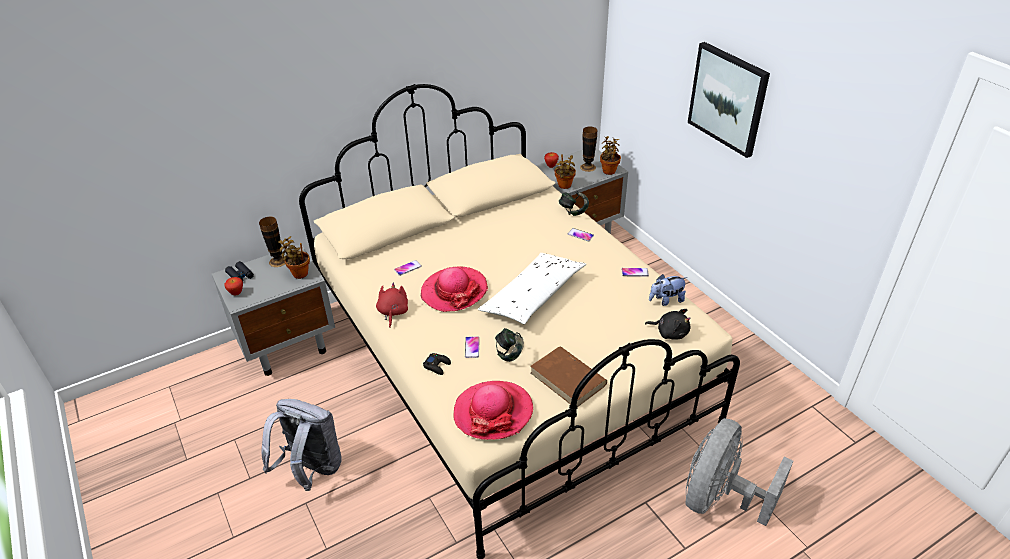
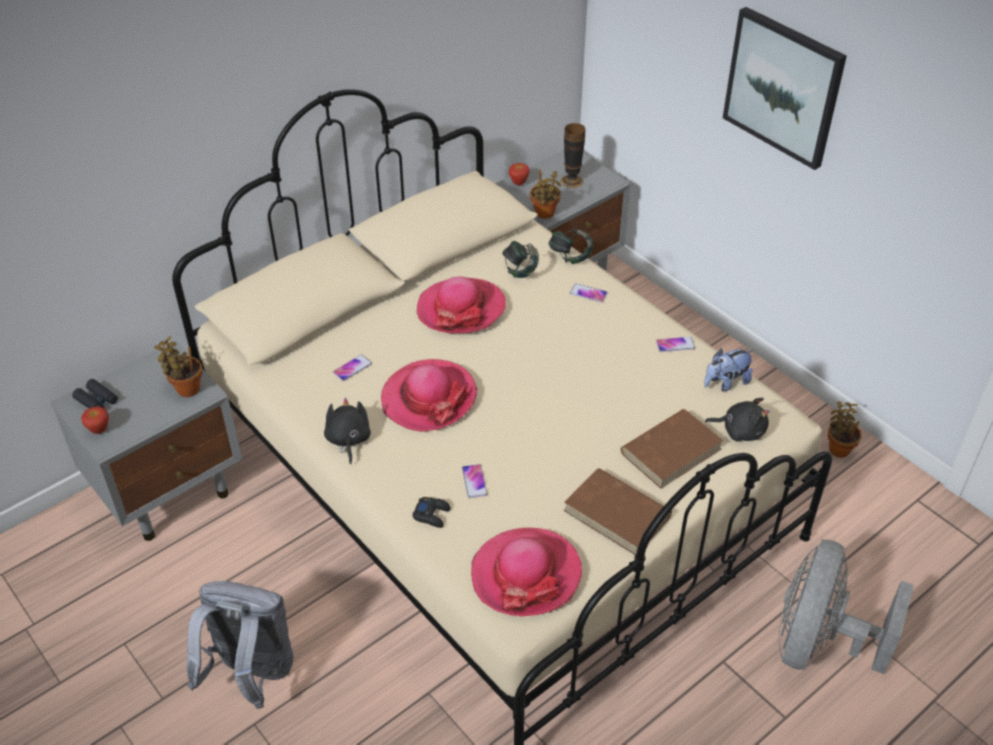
camera: 10 degrees left, 5 degrees up
vase [259,217,285,267] -> none
red plush toy [376,283,408,328] -> black plush toy [324,397,371,465]
white pillow [478,253,586,325] -> none
headphones [495,328,524,362] -> headphones moved to [502,241,539,278]
potted plant [600,136,621,175] -> potted plant moved to [828,401,862,458]
none -> hat [417,277,506,333]
none -> brown book [621,409,724,489]

